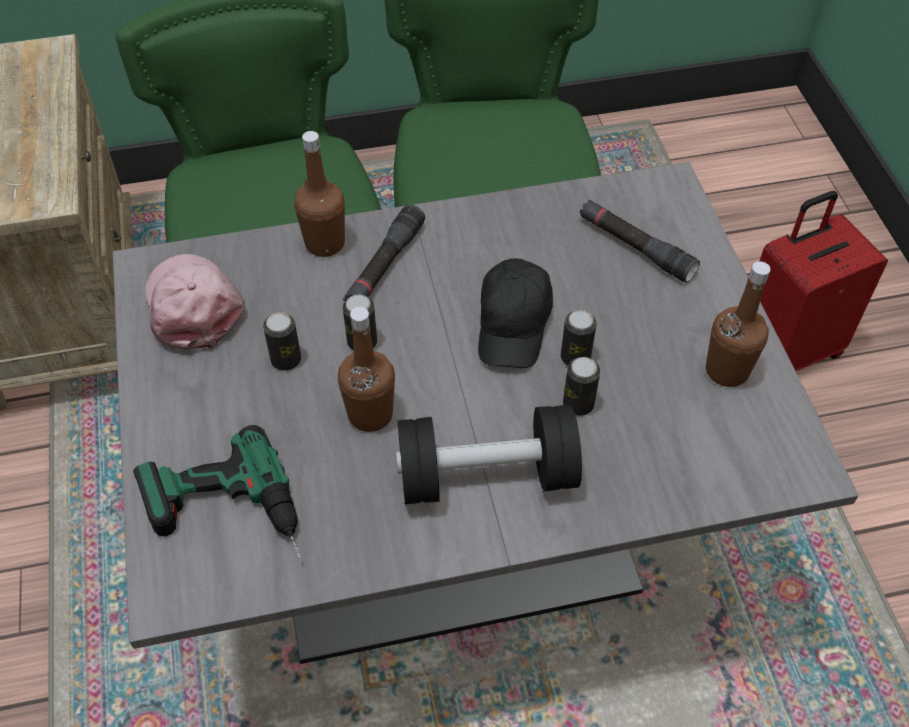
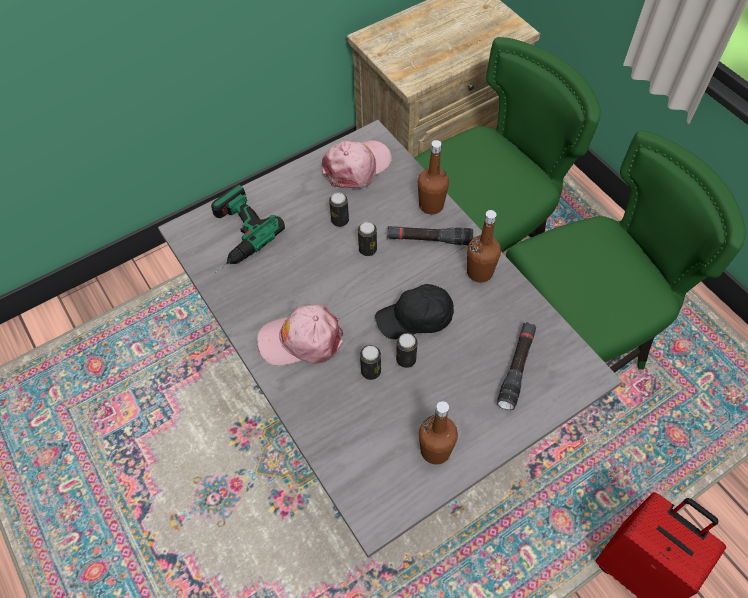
camera: 70 degrees right, 5 degrees up
brown bottle [338,307,395,432] -> brown bottle moved to [467,210,501,283]
black dumbbell [396,405,582,504] -> pink cap [257,304,343,366]

